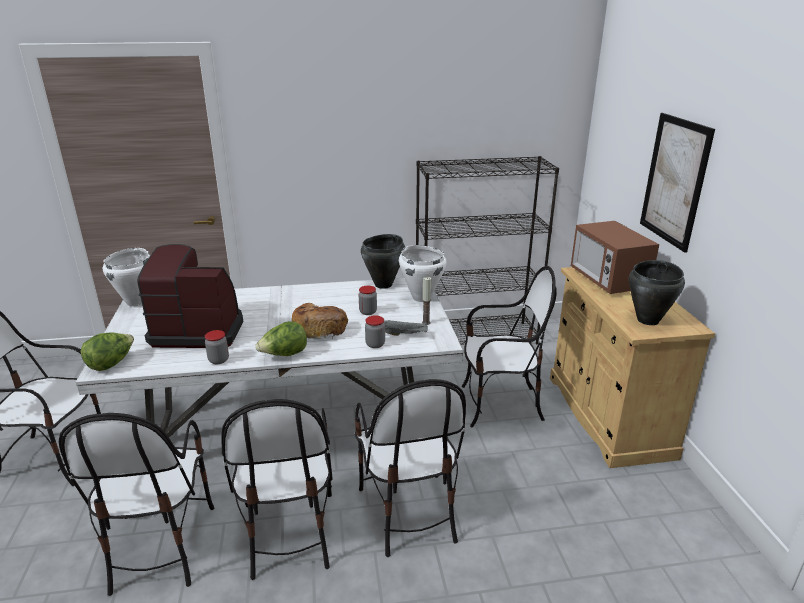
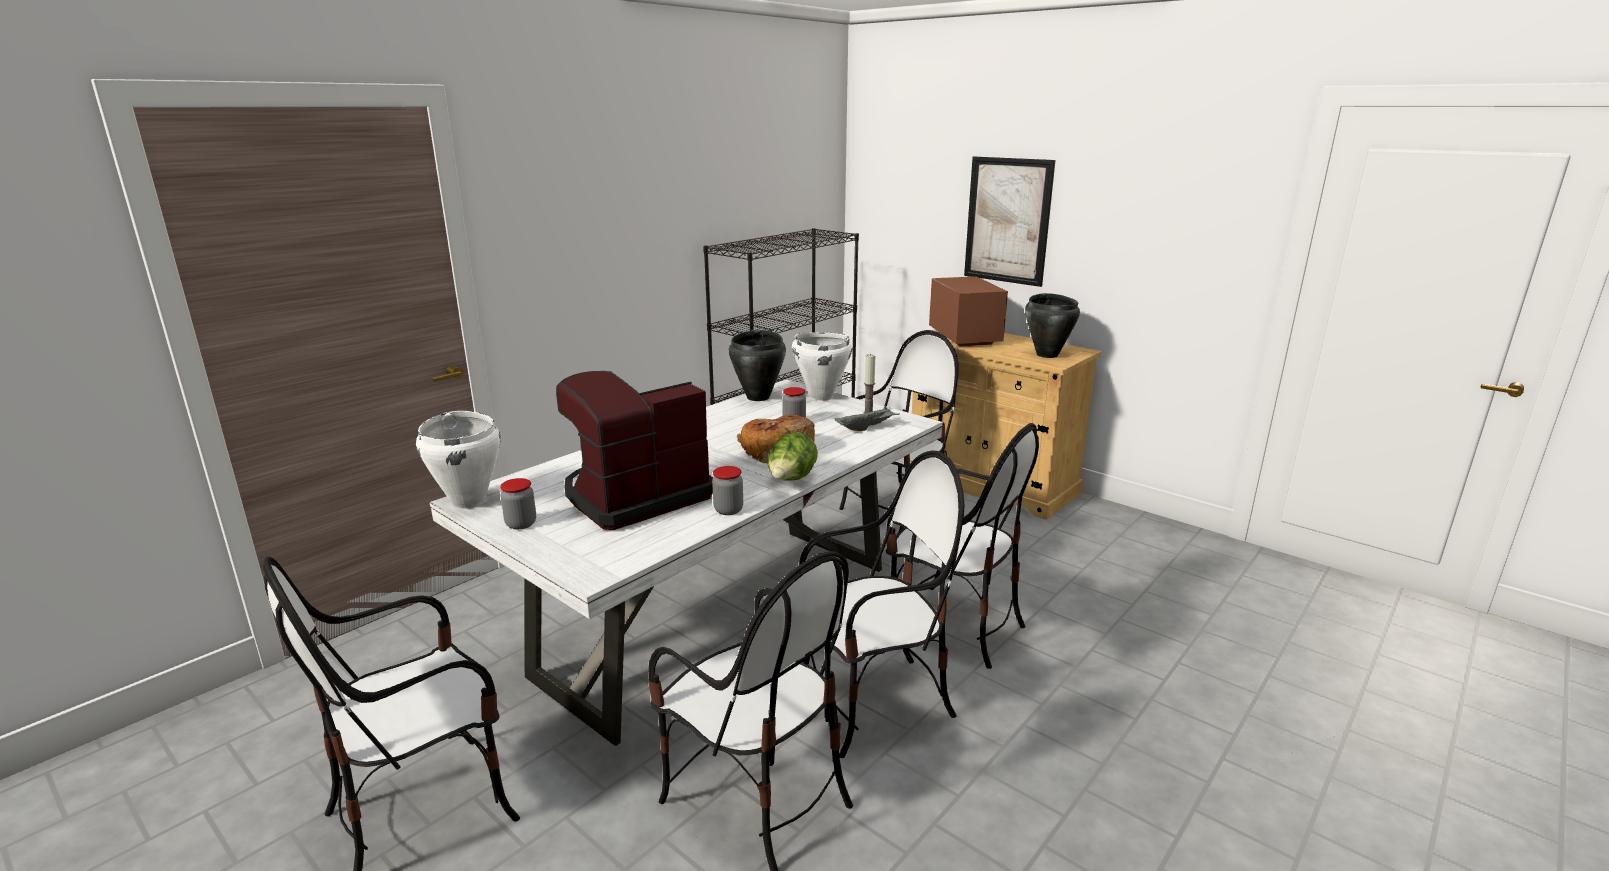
camera: 40 degrees left, 5 degrees down
lettuce [80,333,134,371] -> none
chair [221,399,333,580] -> chair turned 60 degrees counterclockwise [799,451,964,758]
jar [365,315,385,348] -> jar moved to [500,478,536,529]
microwave [571,221,660,294] -> microwave turned 135 degrees counterclockwise [929,276,1008,346]

